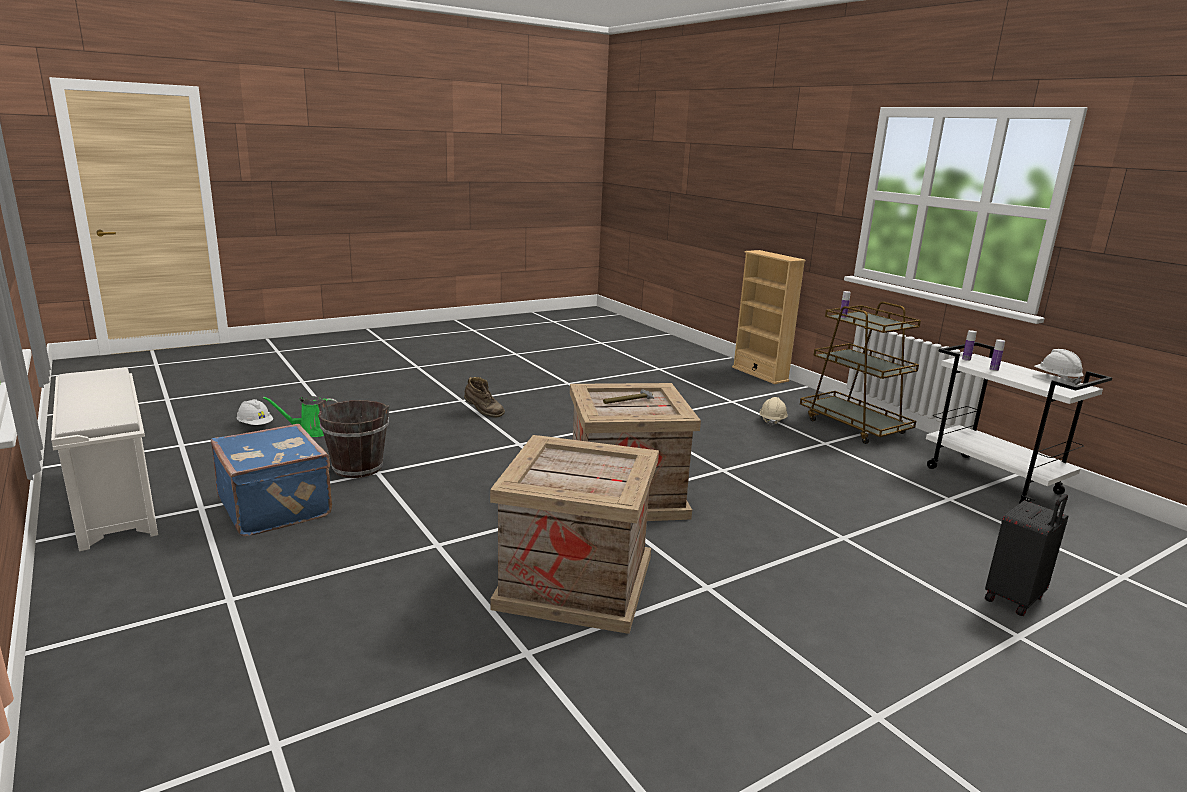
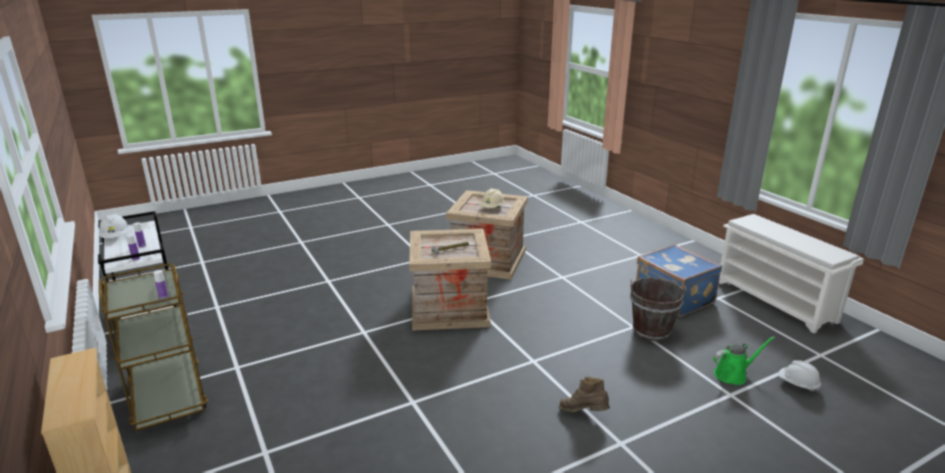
camera: 175 degrees left, 5 degrees up
beige hard hat [760,397,788,426] -> beige hard hat moved to [480,188,504,208]
black suitcase [985,494,1068,616] -> none

